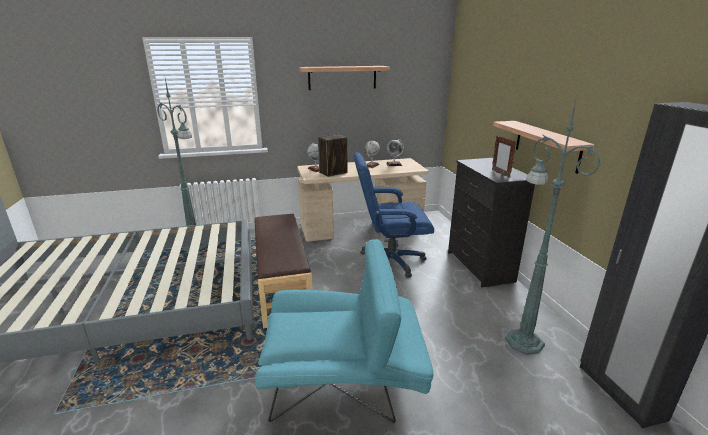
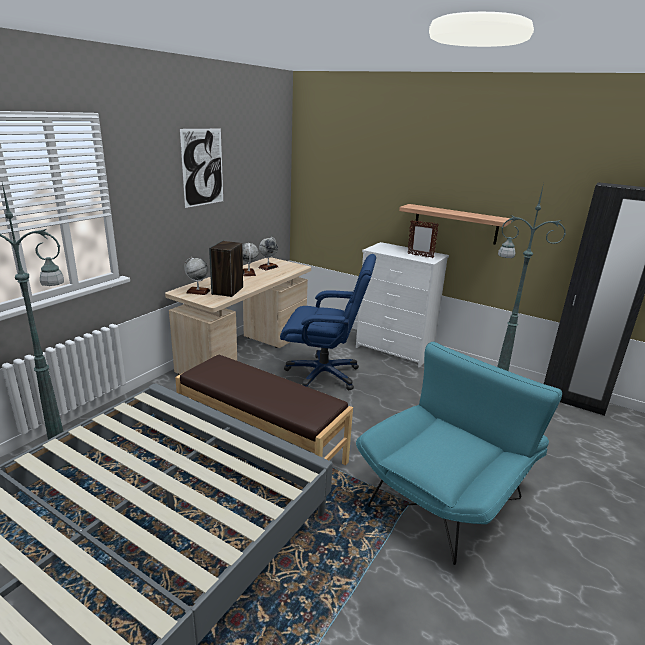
camera: 45 degrees left, 0 degrees up
shelf [299,66,390,90] -> picture [180,129,223,208]
blue office chair [354,152,434,278] -> blue office chair turned 120 degrees counterclockwise [280,254,376,390]
black dresser [448,158,535,288] -> white dresser [356,242,449,368]

